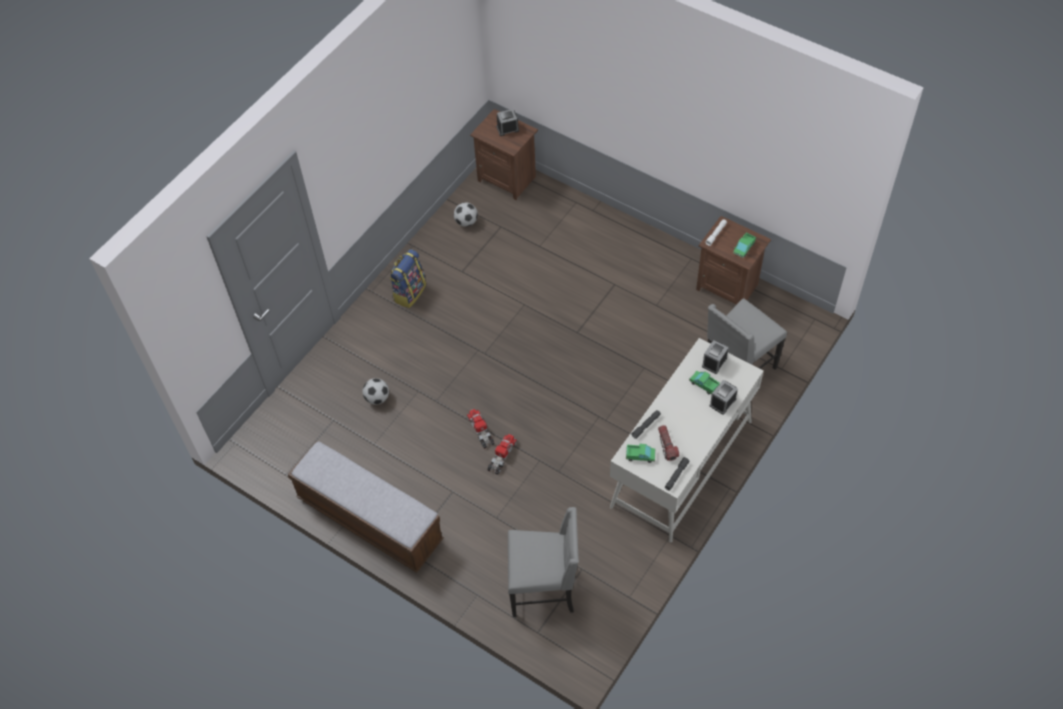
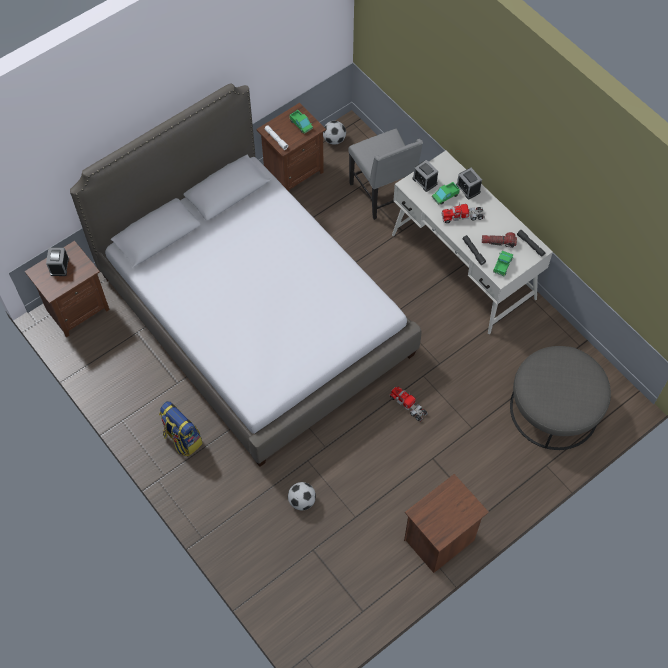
camera: 75 degrees left, 5 degrees up
bench [288,441,444,573] -> brown nightstand [404,474,489,573]
football [454,202,478,227] -> football moved to [323,121,346,145]
toy truck [467,409,495,449] -> toy truck moved to [441,203,485,223]
grey chair [508,507,579,617] -> grey ottoman [510,346,611,450]
none -> bed [70,84,421,467]

